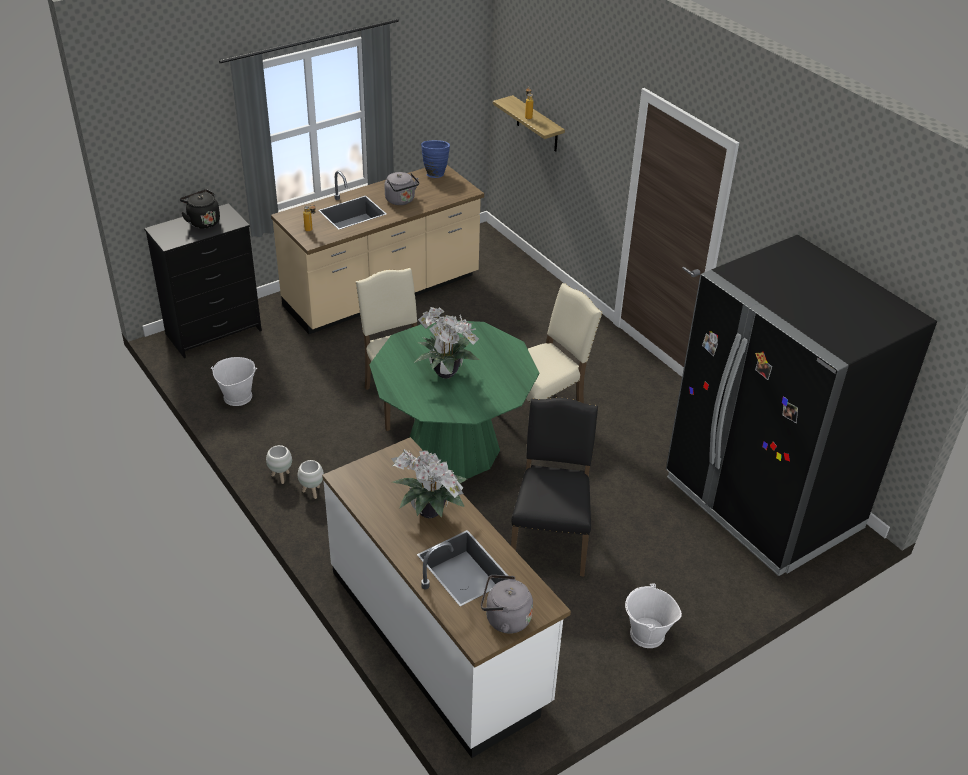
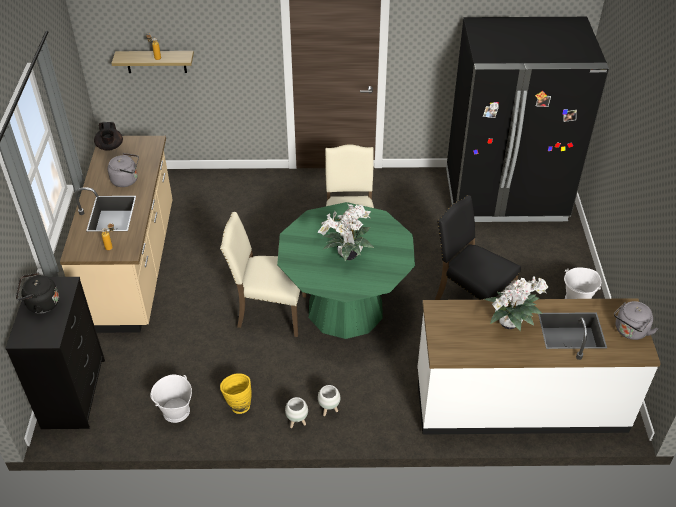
camera: 55 degrees left, 5 degrees up
blue vase [421,140,450,178] -> black teapot [94,122,123,151]
none -> yellow vase [220,373,252,414]

